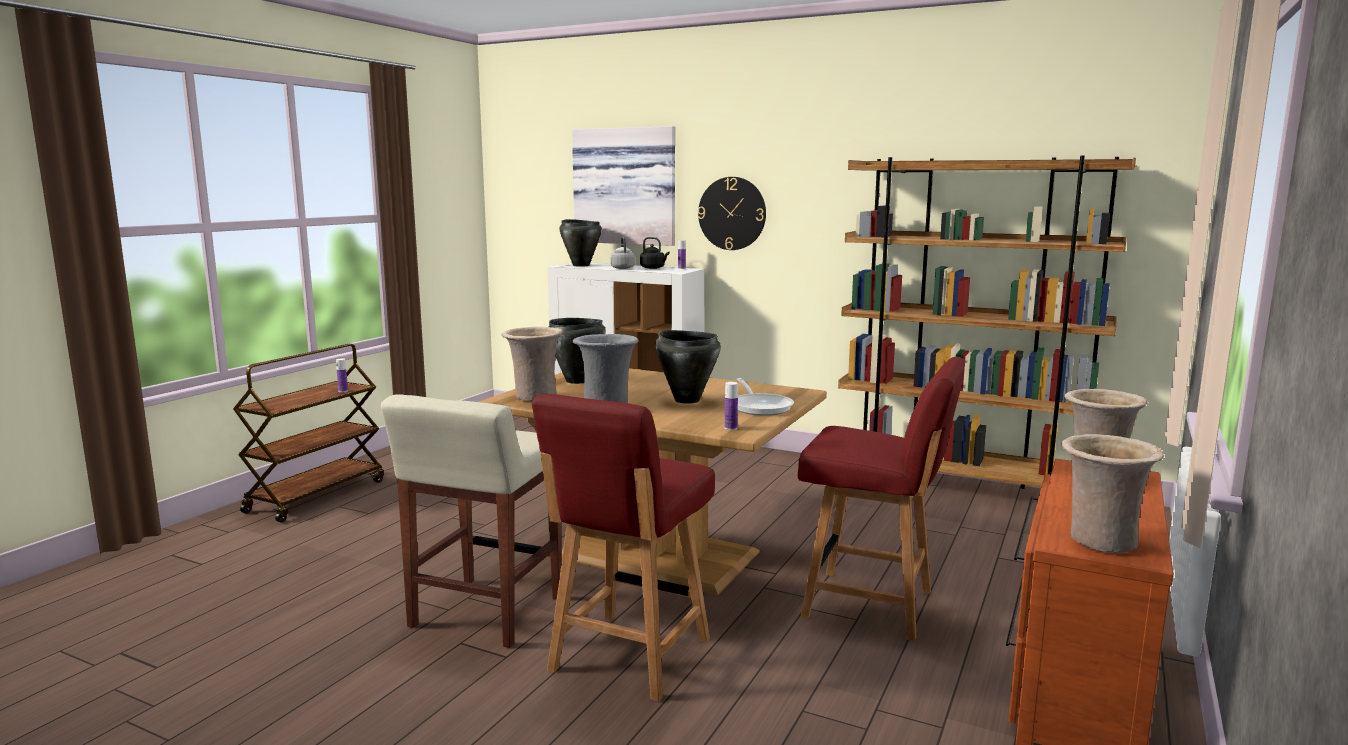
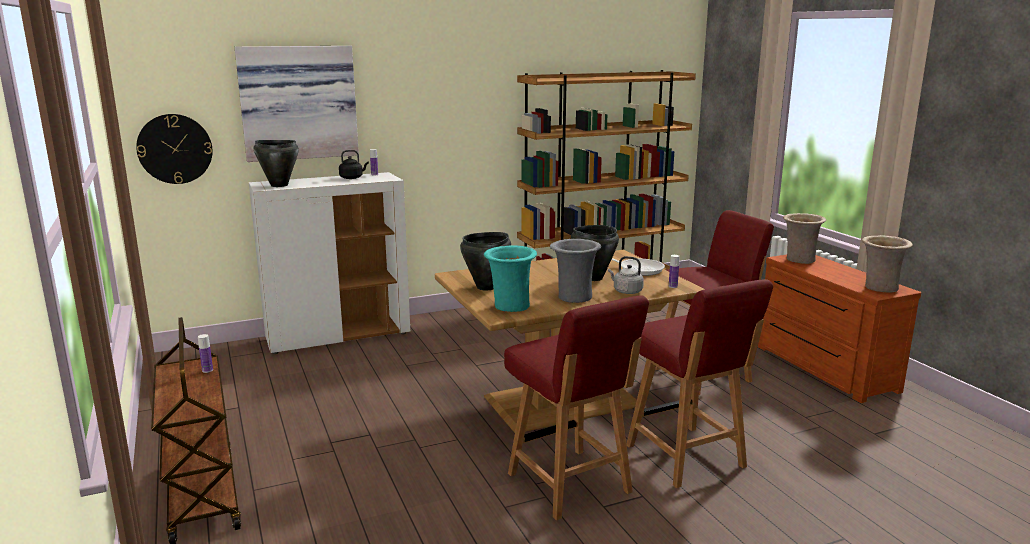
camera: 50 degrees left, 5 degrees up
beige stool [381,394,562,648] -> red chair [504,295,649,520]
beige vase [501,327,563,401] -> turquoise vase [484,245,537,312]
grey kettle [610,237,635,269] -> grey kettle moved to [608,256,644,294]
wall clock [698,177,766,250] -> wall clock moved to [136,114,213,184]

